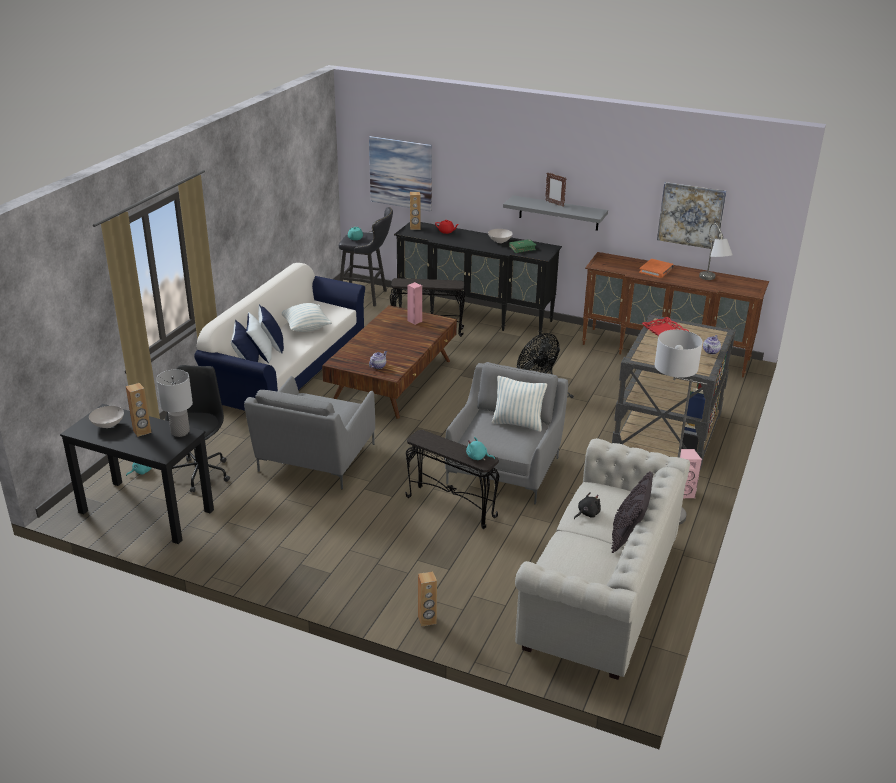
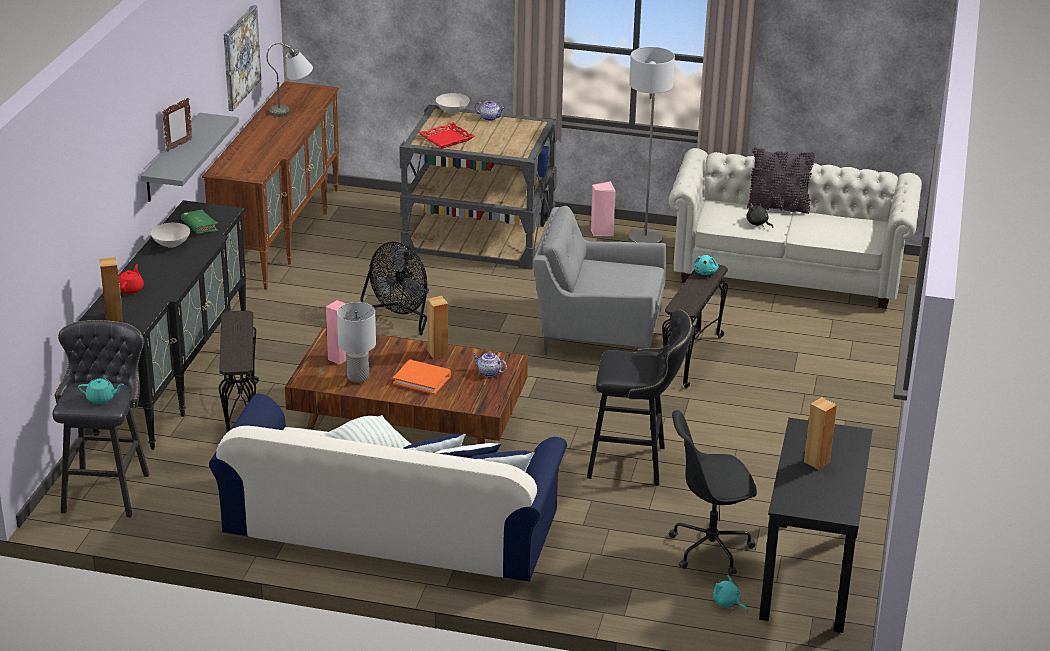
camera: 100 degrees left, 0 degrees up
white bowl [89,406,124,428] -> white bowl moved to [436,93,470,114]
grey table lamp [156,370,193,437] -> grey table lamp moved to [337,302,376,383]
grey armchair [244,376,375,489] -> black stool [587,310,694,485]
picture [369,136,432,211] -> none
brown speaker [418,571,437,627] -> brown speaker moved to [427,296,448,359]
pillow [492,376,547,432] -> none
orange book [639,259,674,278] -> orange book moved to [393,360,451,395]

